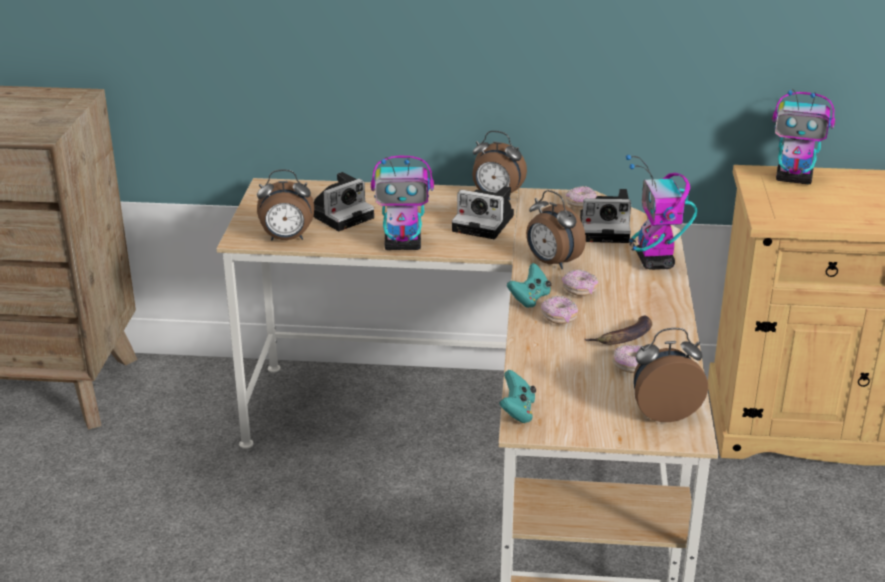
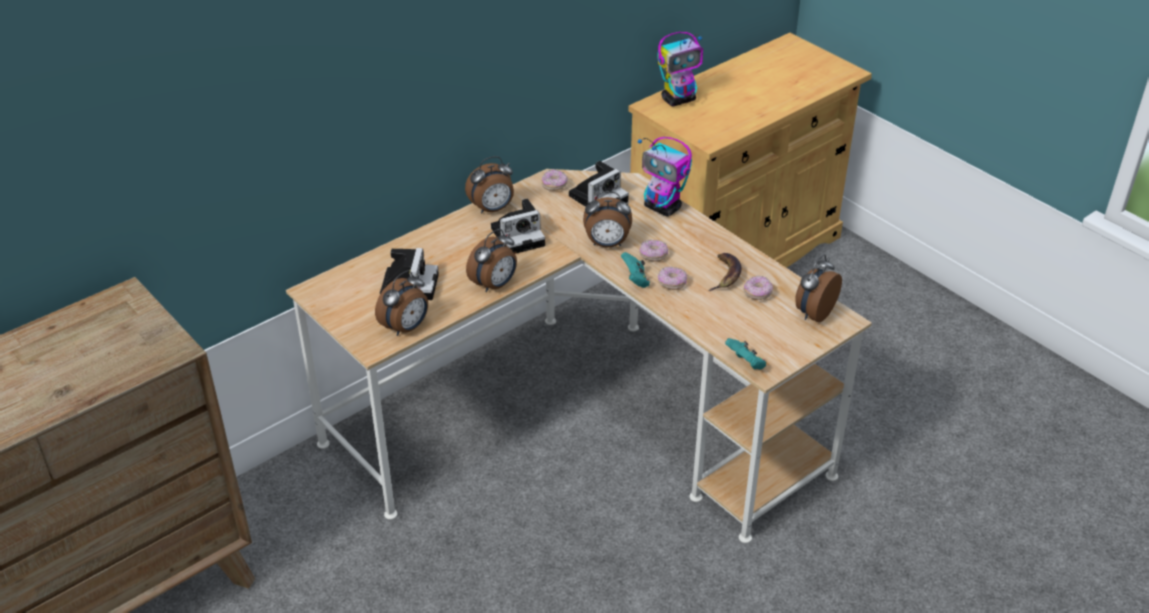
camera: 45 degrees left, 10 degrees up
toy robot [371,156,434,250] -> alarm clock [466,229,517,293]

